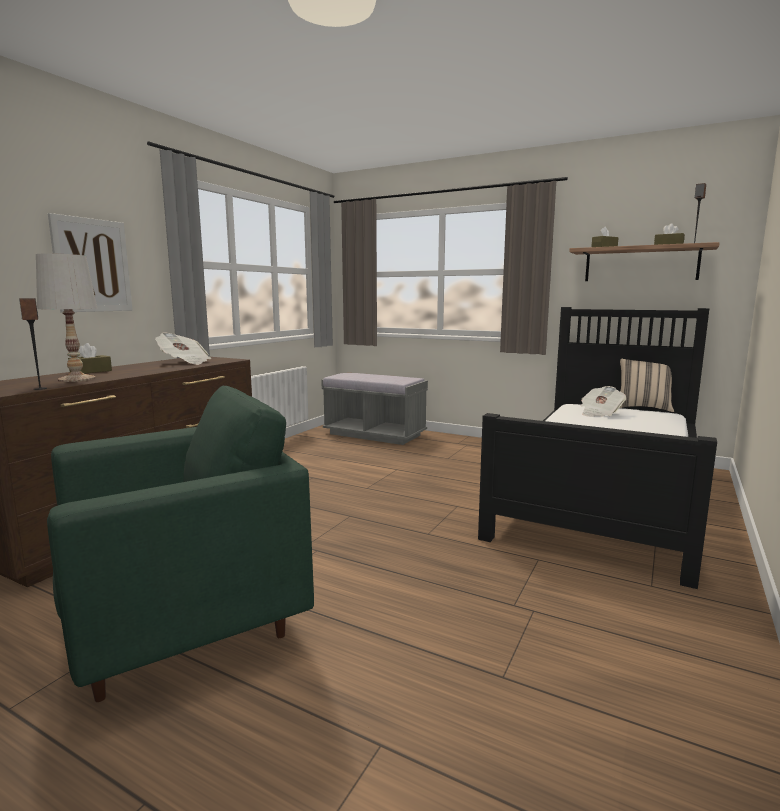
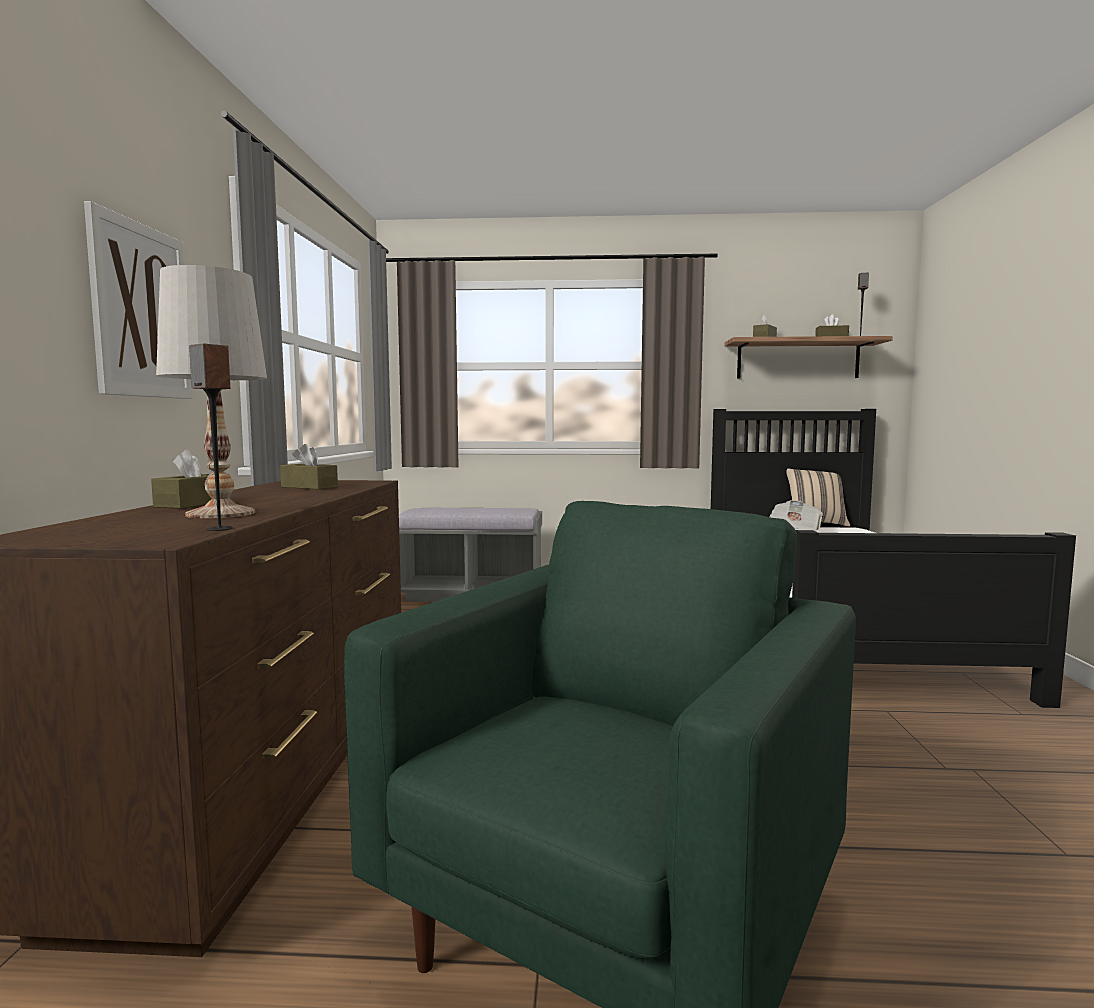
camera: 25 degrees left, 5 degrees down
newspaper [155,333,211,365] -> brown tissue box [280,444,338,490]

